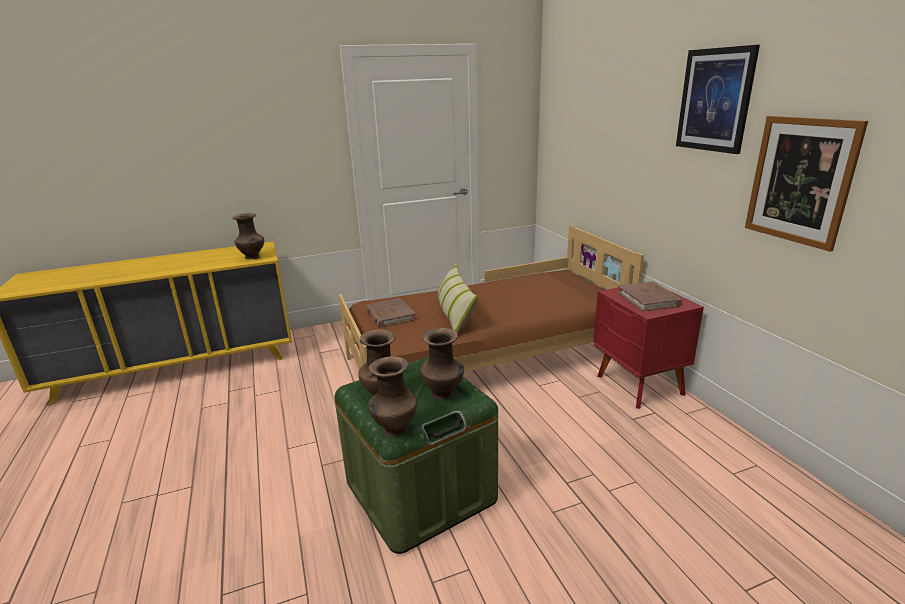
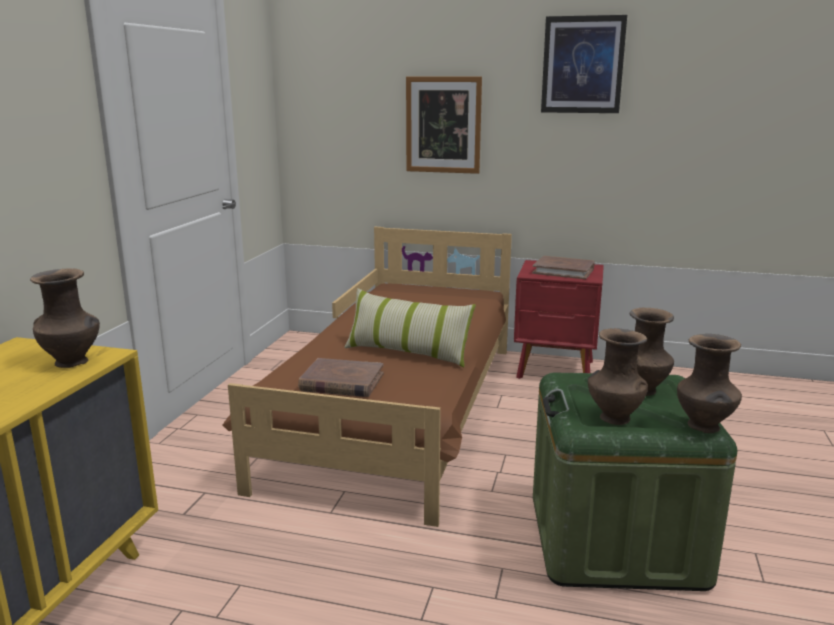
camera: 55 degrees left, 5 degrees down
picture [745,116,868,251] -> picture moved to [406,77,482,174]

